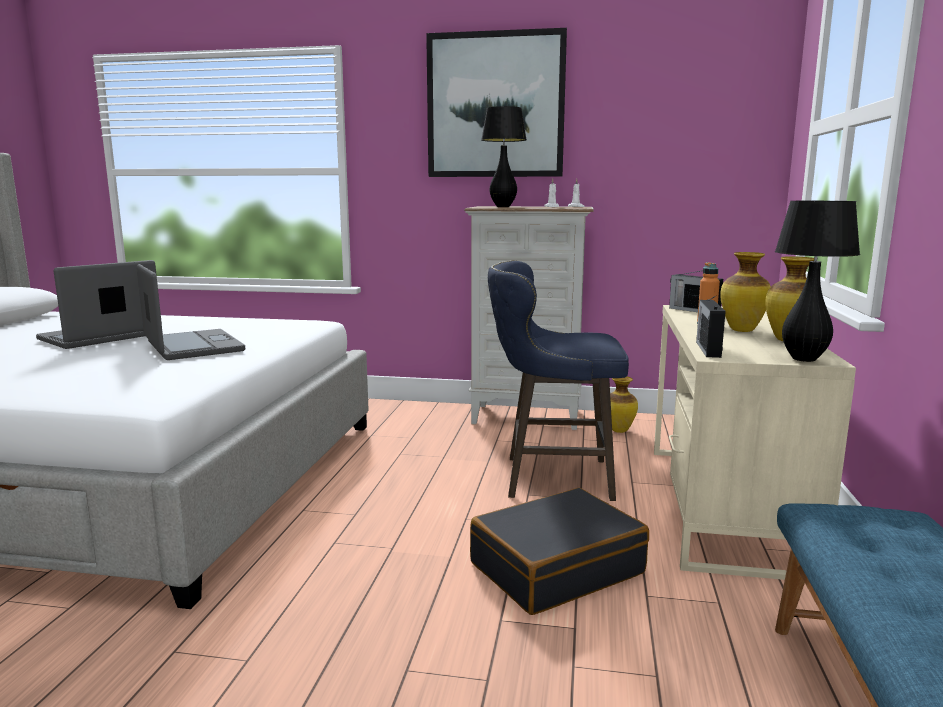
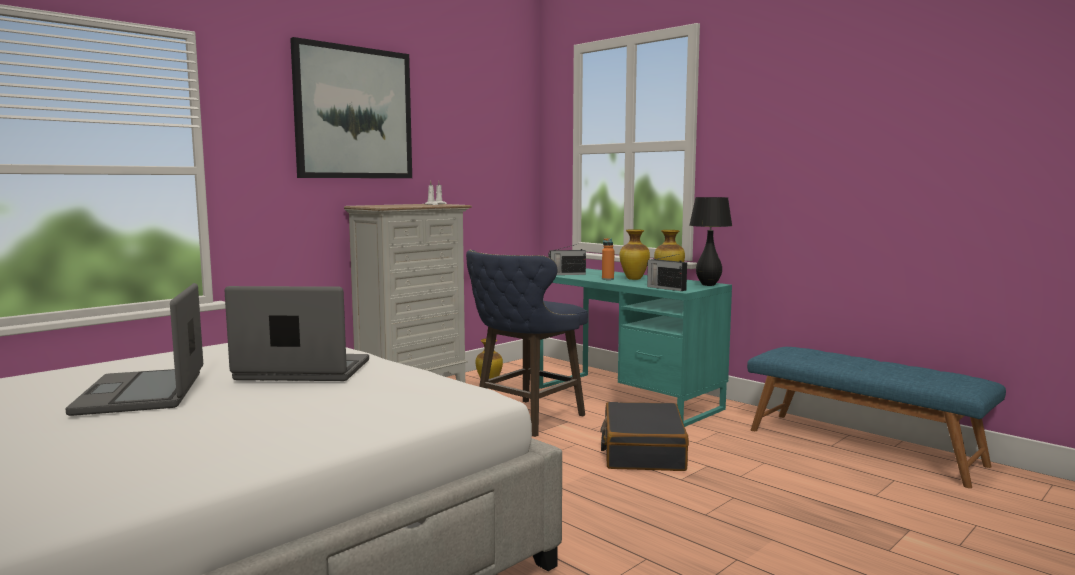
camera: 55 degrees left, 5 degrees down
black table lamp [481,106,527,207] -> none
beige desk [654,305,856,580] -> turquoise desk [539,268,732,427]

